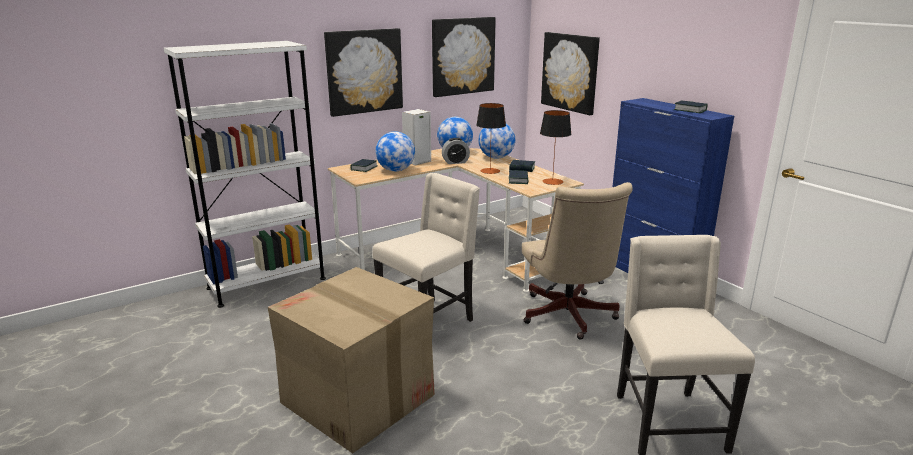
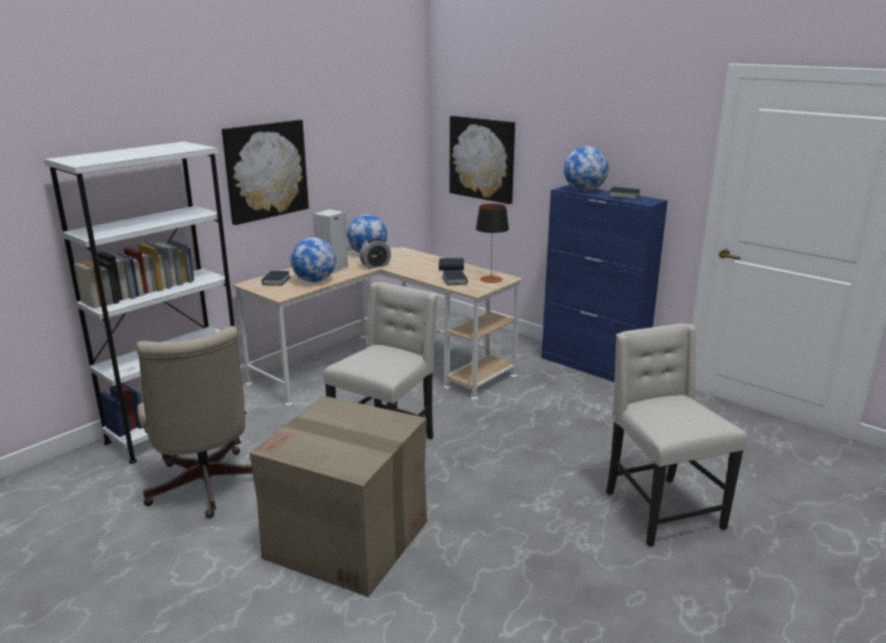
camera: 15 degrees left, 0 degrees up
picture [432,17,496,97] -> none
table lamp [476,103,506,174] -> none
globe [479,124,515,159] -> globe moved to [564,146,609,191]
beige office chair [522,182,633,340] -> beige office chair moved to [136,326,253,518]

